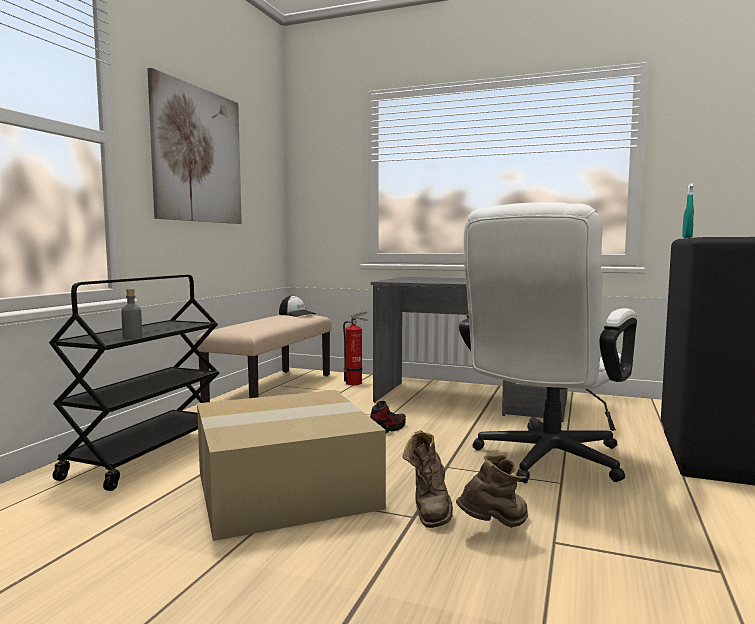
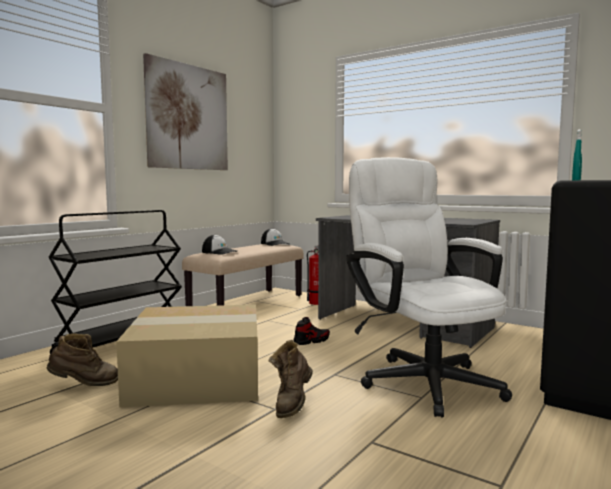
camera: 15 degrees right, 0 degrees up
grey bottle [121,289,142,338] -> none
brown boot [456,454,528,528] -> brown boot moved to [47,333,118,386]
white office chair [459,202,637,484] -> white office chair turned 105 degrees clockwise [346,157,512,418]
none -> cap [202,235,237,255]

